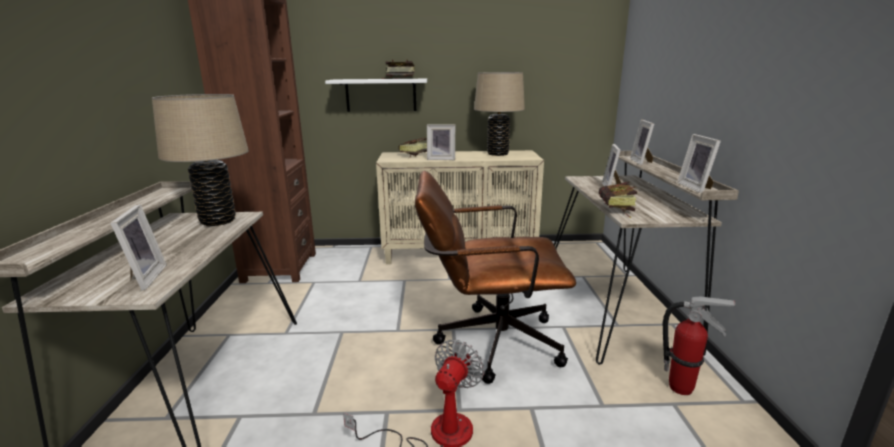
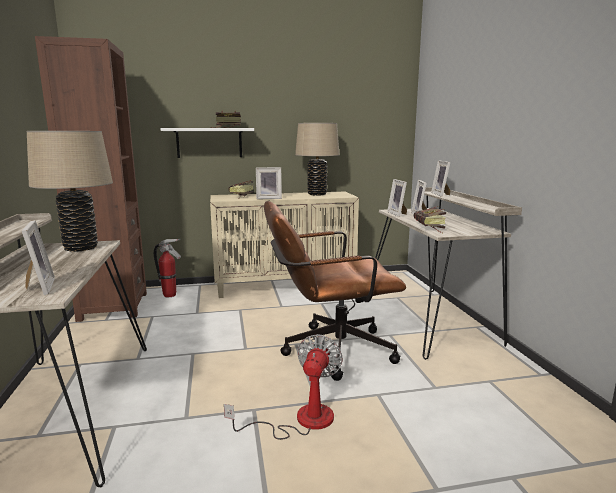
camera: 10 degrees left, 5 degrees down
fire extinguisher [663,297,736,395] -> fire extinguisher moved to [154,239,181,297]
picture frame [677,134,721,193] -> picture frame moved to [387,179,407,217]

